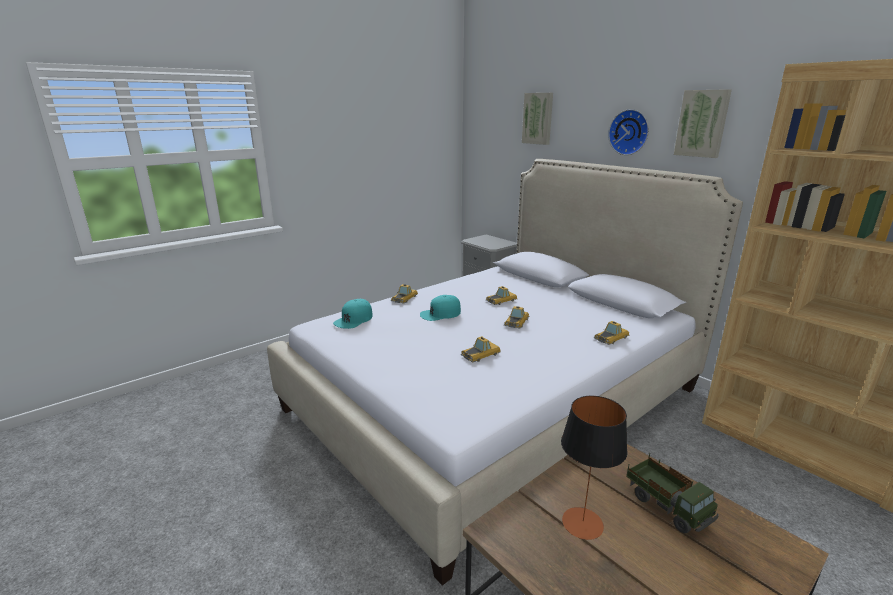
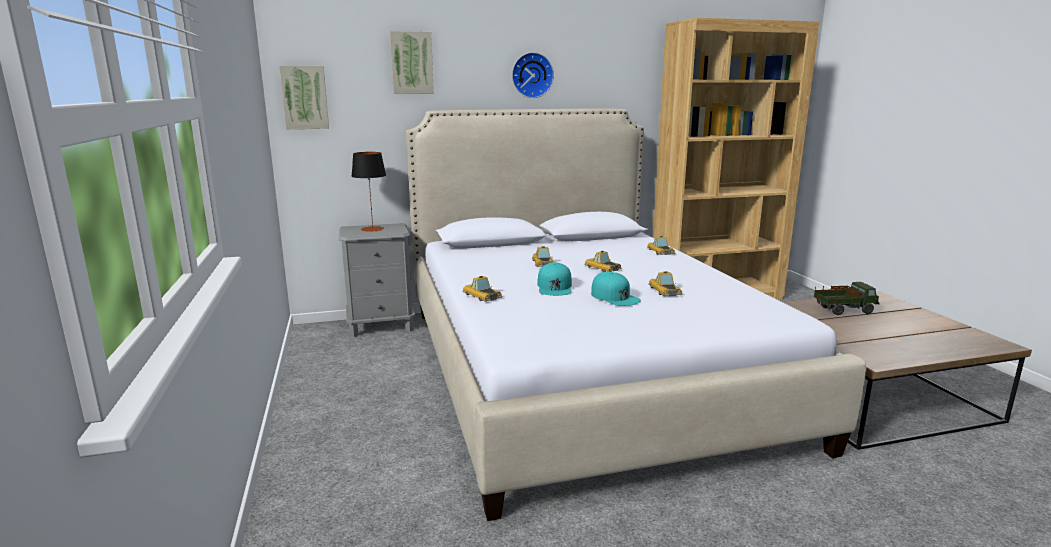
camera: 65 degrees left, 5 degrees down
turquoise cap [333,299,373,329] -> turquoise cap moved to [591,272,641,306]
table lamp [561,396,627,540] -> table lamp moved to [351,152,386,232]
picture [674,89,732,158] -> picture moved to [279,66,329,129]

